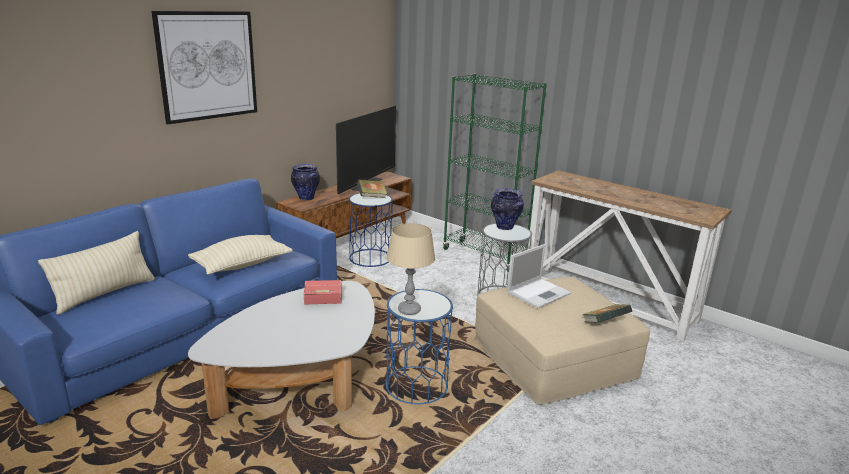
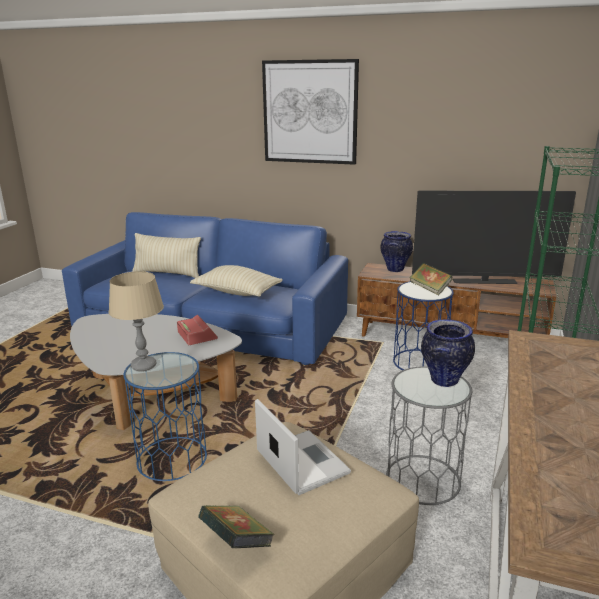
camera: 70 degrees right, 0 degrees up
laptop [507,244,572,308] -> laptop turned 150 degrees counterclockwise [255,399,351,495]

